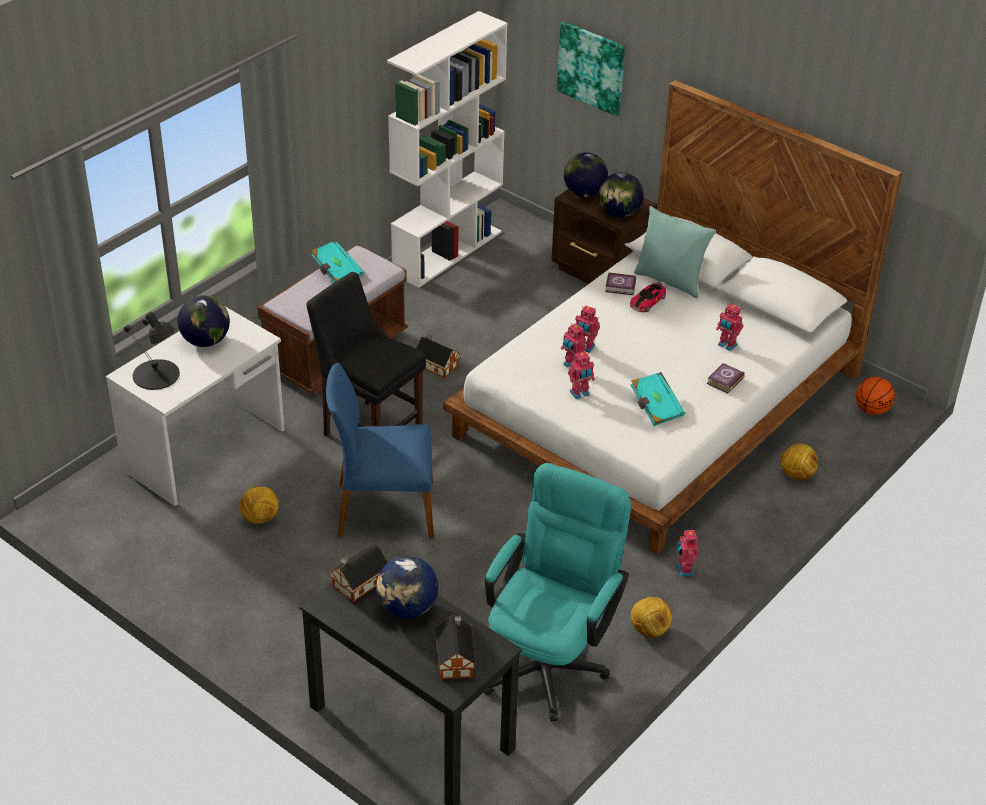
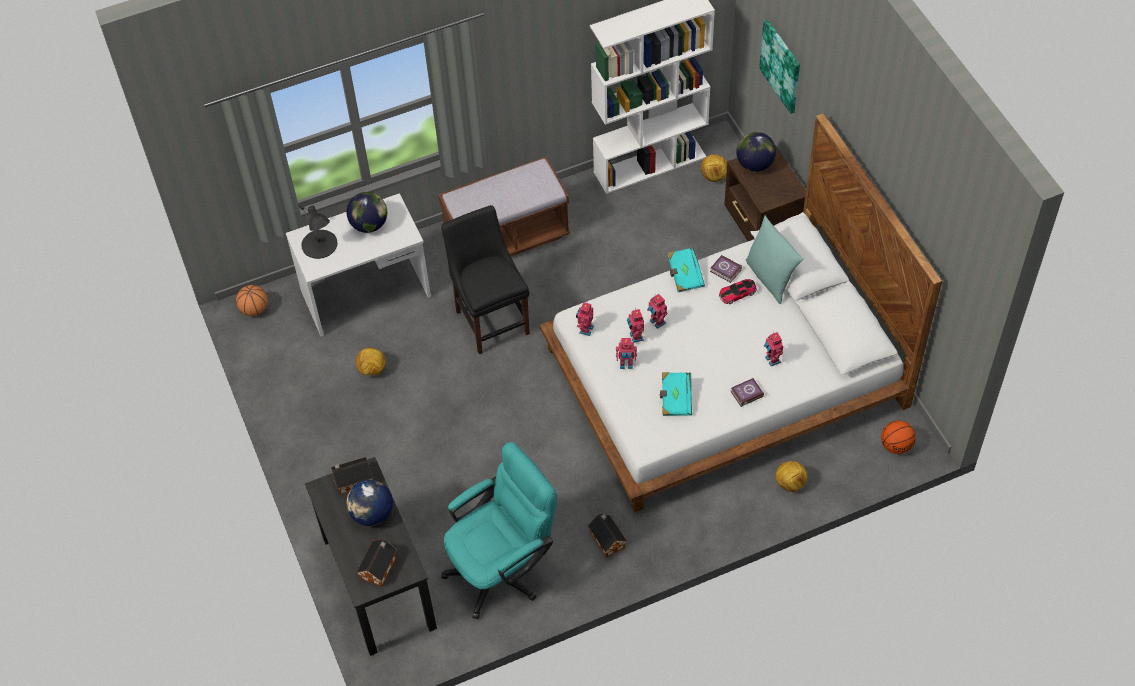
camera: 30 degrees right, 15 degrees up
turquoise book [311,240,364,282] -> turquoise book moved to [668,248,705,292]
blue chair [326,363,434,539] -> none
toy house [416,334,460,378] -> toy house moved to [588,514,627,558]
globe [599,172,644,218] -> none
football [631,597,672,638] -> football moved to [701,155,727,182]
toy robot [676,528,698,576] -> toy robot moved to [576,302,594,336]
none -> basketball [236,285,268,316]

